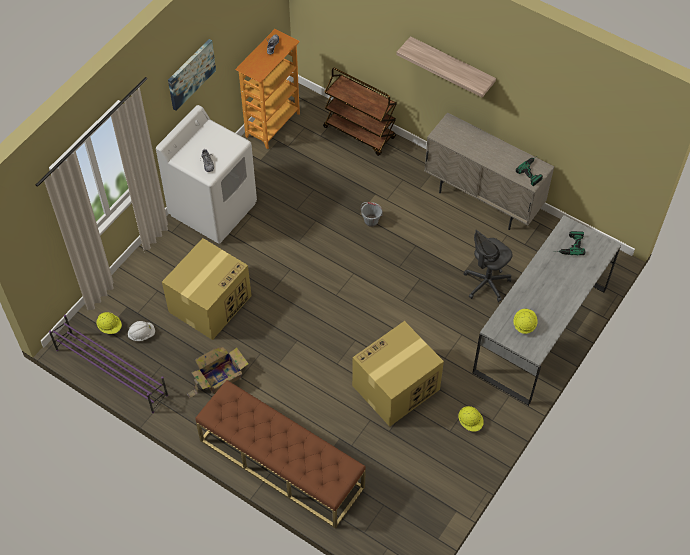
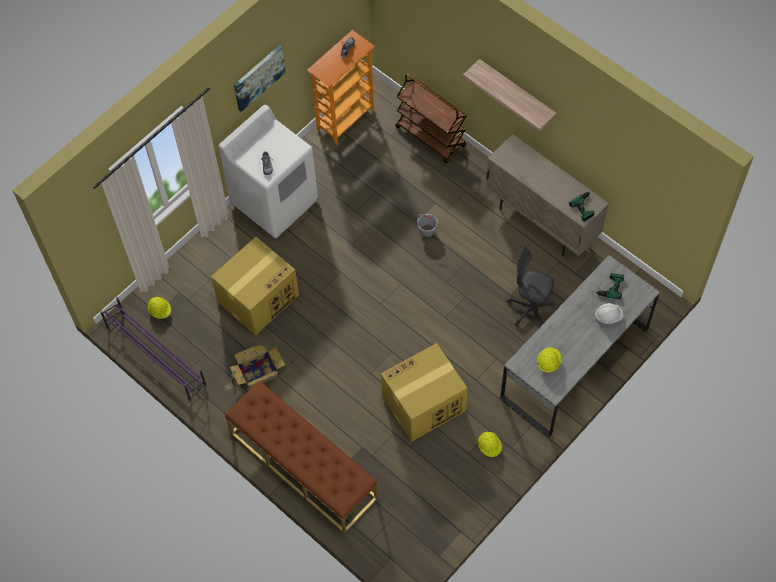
camera: 10 degrees right, 5 degrees up
white hard hat [128,321,155,341] -> white hard hat moved to [595,303,623,324]
grey office chair [464,230,512,302] -> grey office chair turned 60 degrees clockwise [507,247,555,327]

